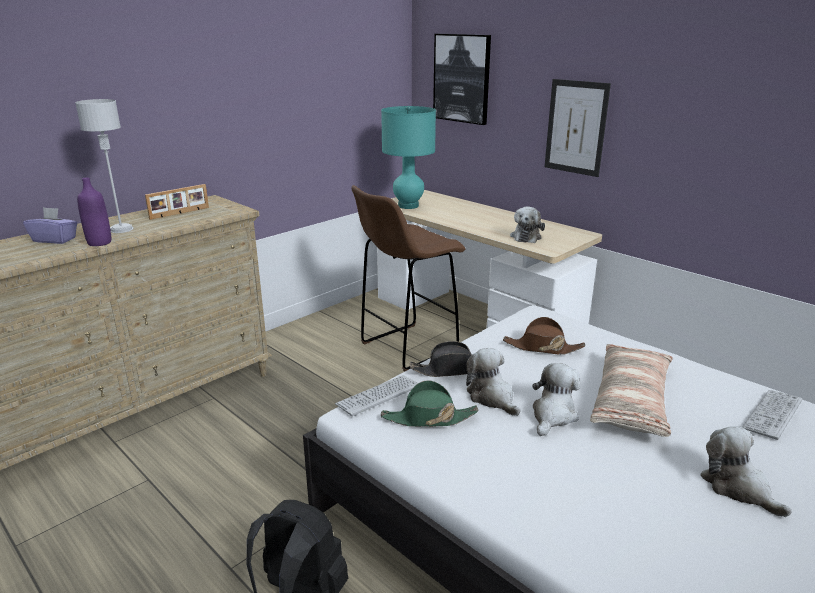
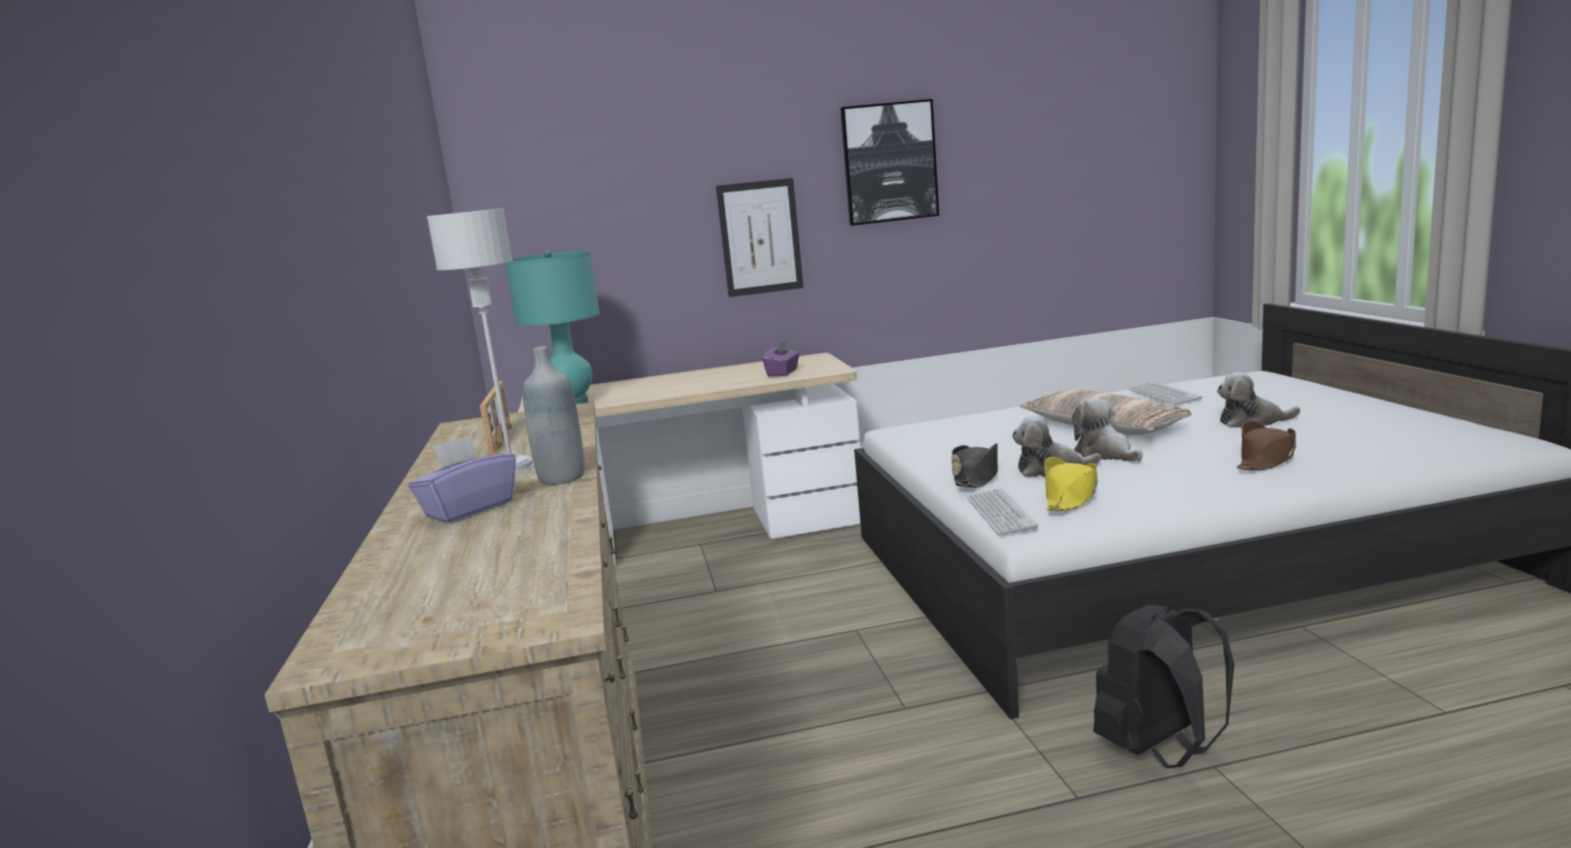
camera: 55 degrees left, 10 degrees down
purple bottle [77,177,111,246] -> grey bottle [523,346,585,485]
brown stool [351,185,466,371] -> none
green hat [381,380,478,427] -> yellow hat [1044,457,1098,512]
picture [433,34,491,125] -> picture moved to [840,99,939,226]
brown hat [503,317,585,355] -> brown hat moved to [1237,421,1296,470]
plush toy [510,206,545,243] -> purple tissue box [762,339,800,376]

